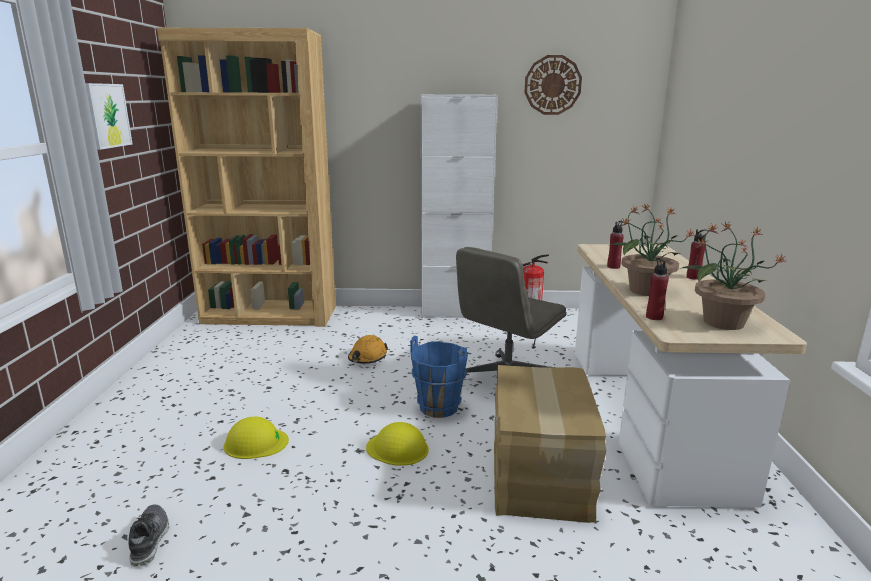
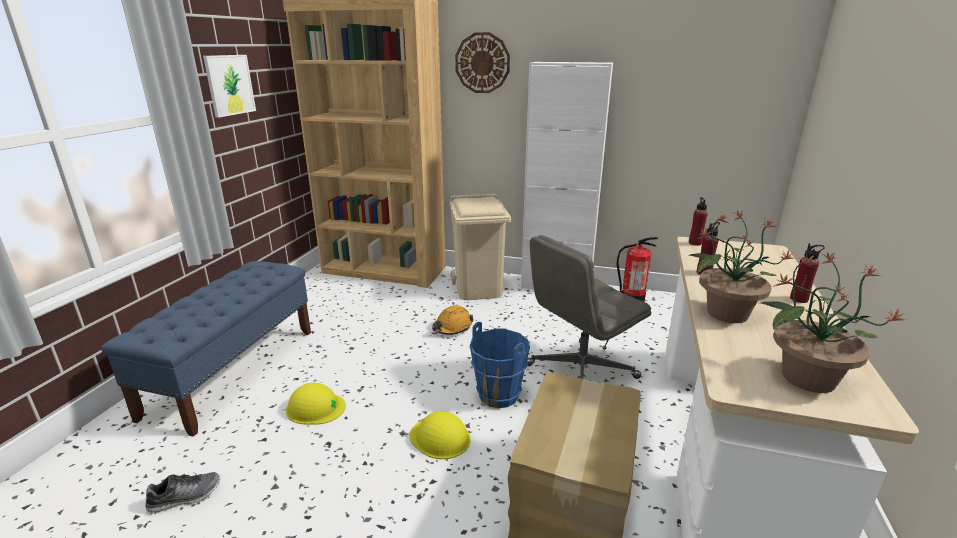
camera: 15 degrees right, 5 degrees up
shoe [128,504,169,567] -> shoe turned 60 degrees clockwise [145,472,220,514]
wall clock [524,55,582,115] -> wall clock moved to [455,32,510,93]
red bottle [646,258,669,320] -> red bottle moved to [689,197,708,246]
none -> blue bench [101,261,311,437]
none -> beige trash can [449,193,511,300]

